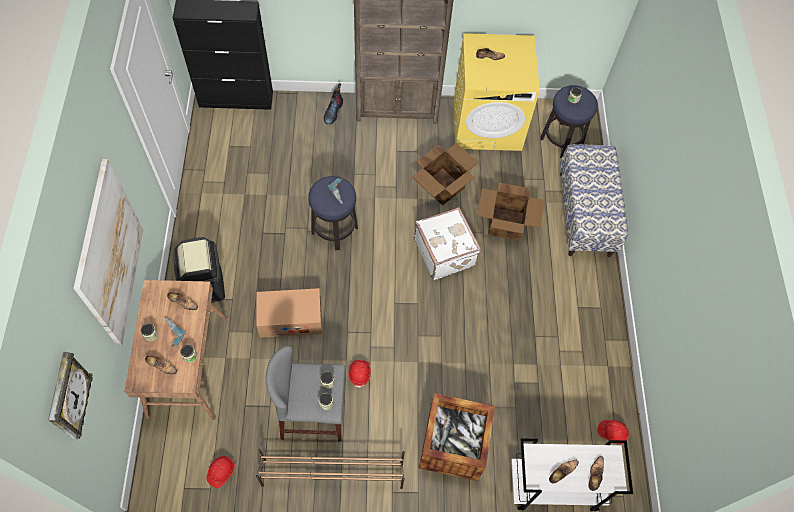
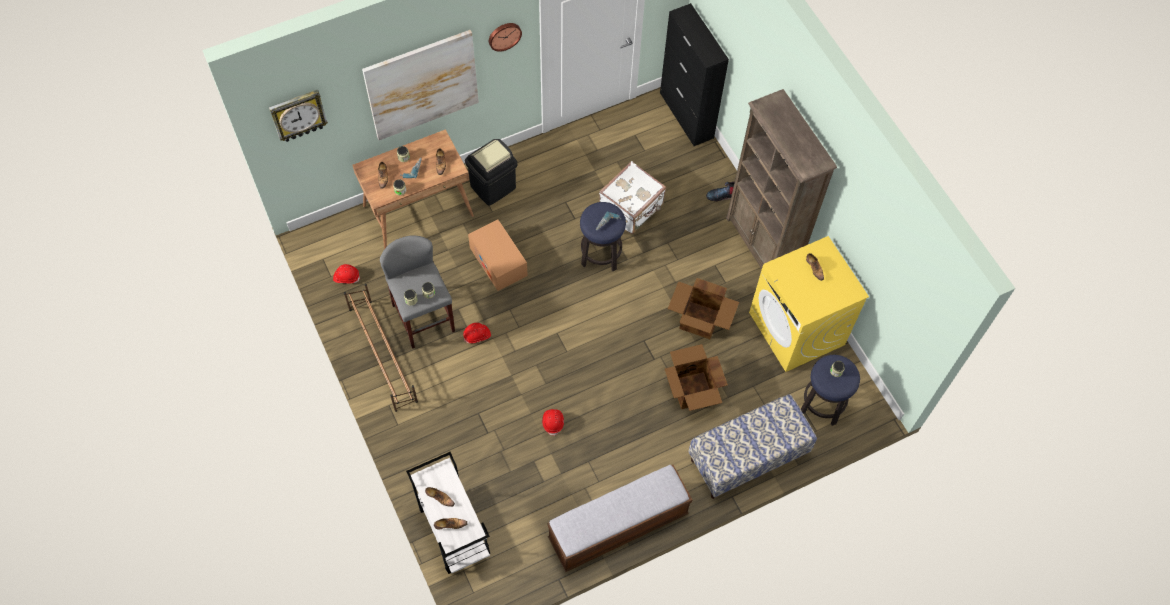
camera: 65 degrees right, 0 degrees up
white suitcase [414,207,481,280] -> white suitcase moved to [599,161,666,234]
crate [419,393,495,481] -> none
red hard hat [597,420,629,444] -> red hard hat moved to [542,409,564,436]
none -> wall clock [489,23,522,52]
none -> bench [548,465,692,572]

